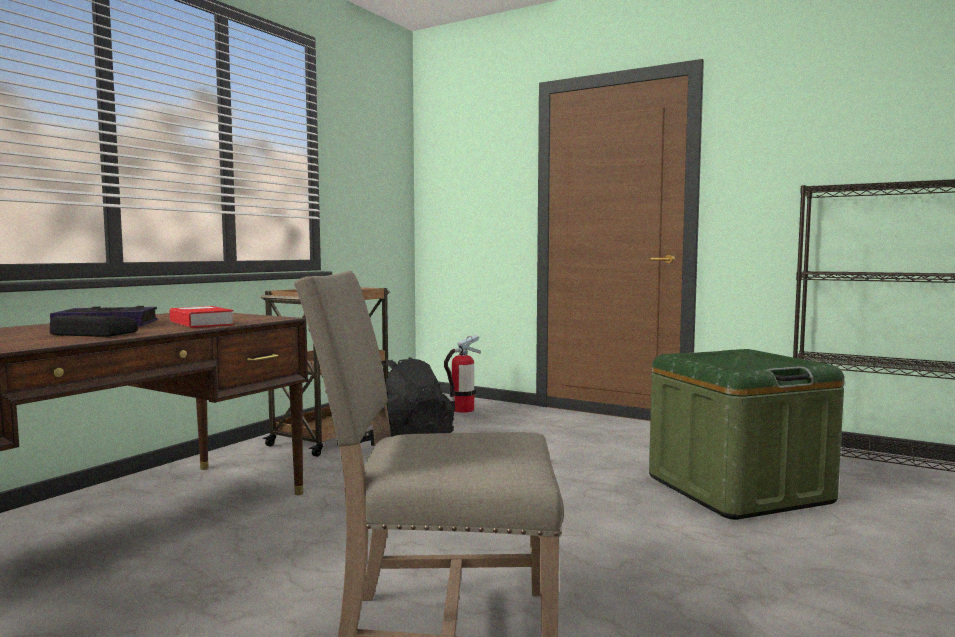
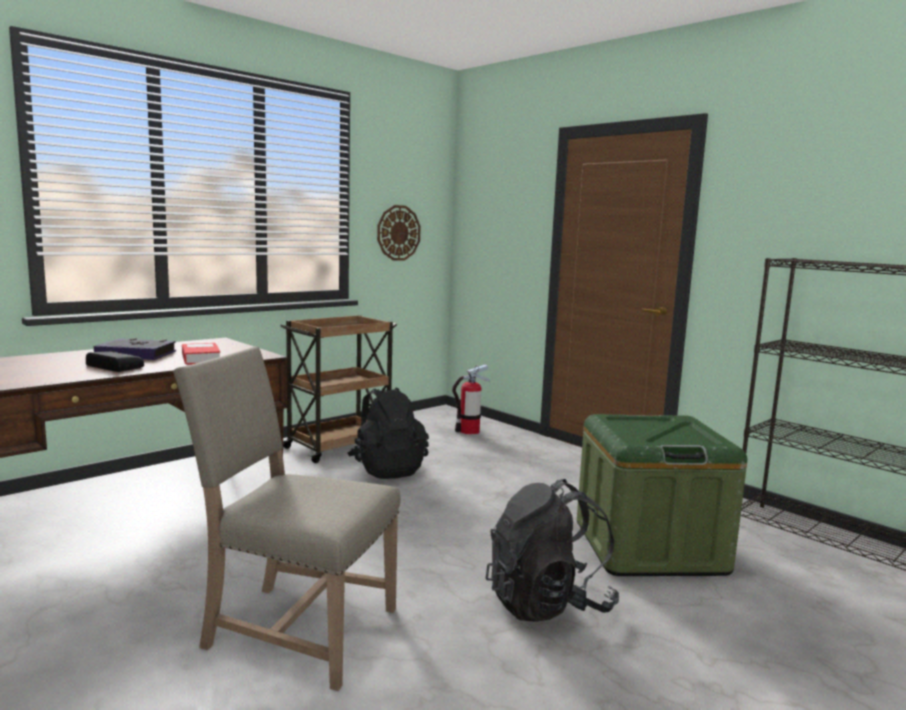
camera: 15 degrees right, 5 degrees up
none -> wall clock [377,205,421,261]
none -> black backpack [486,479,619,621]

